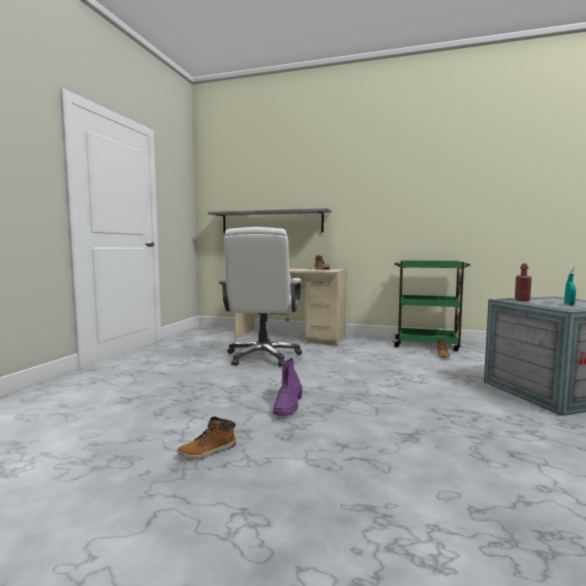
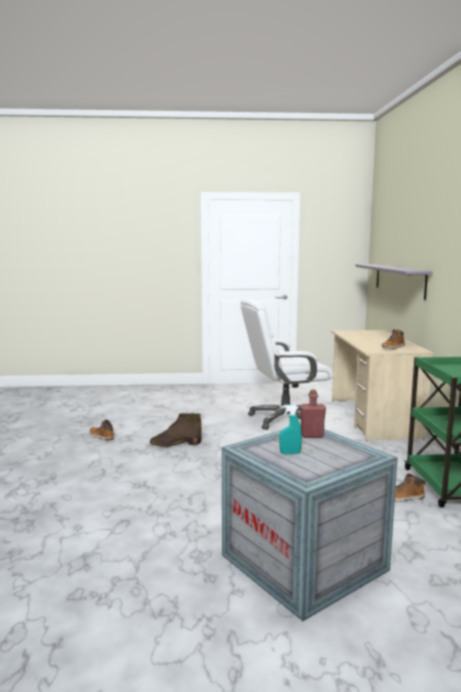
camera: 70 degrees right, 5 degrees up
purple boot [273,358,302,416] -> brown boot [150,413,202,447]

